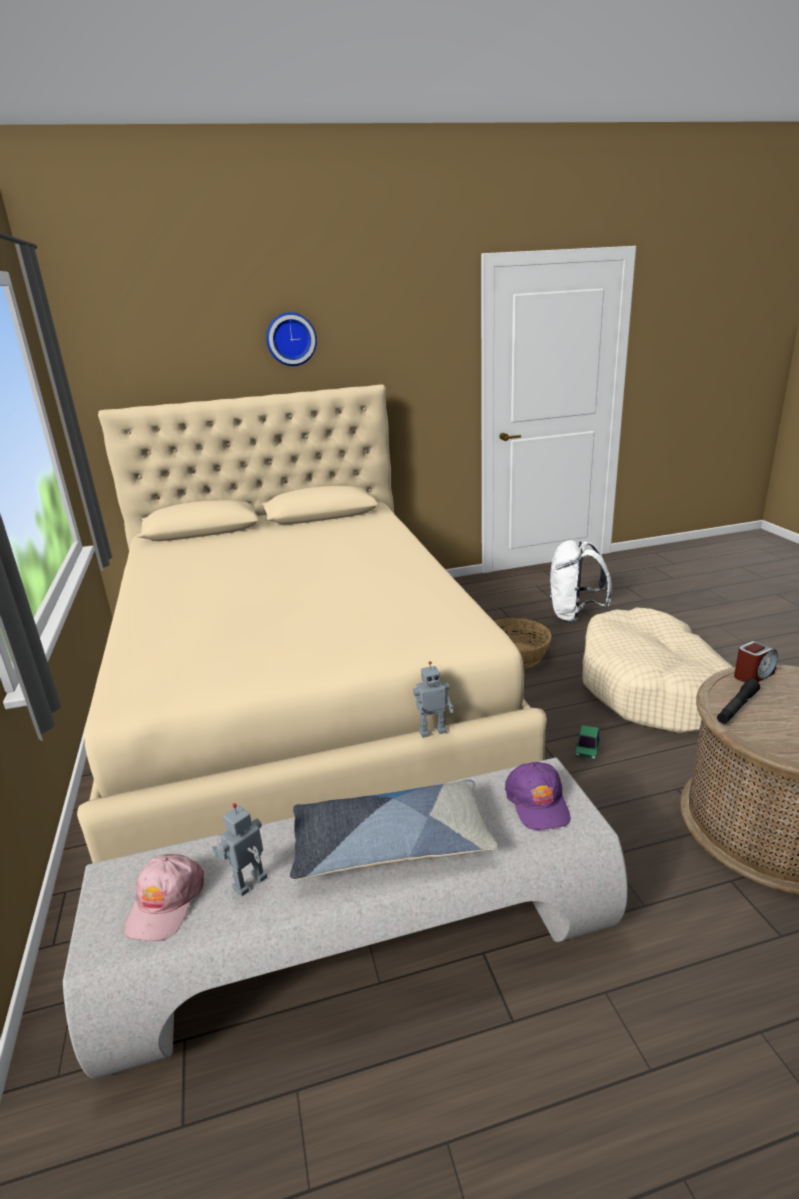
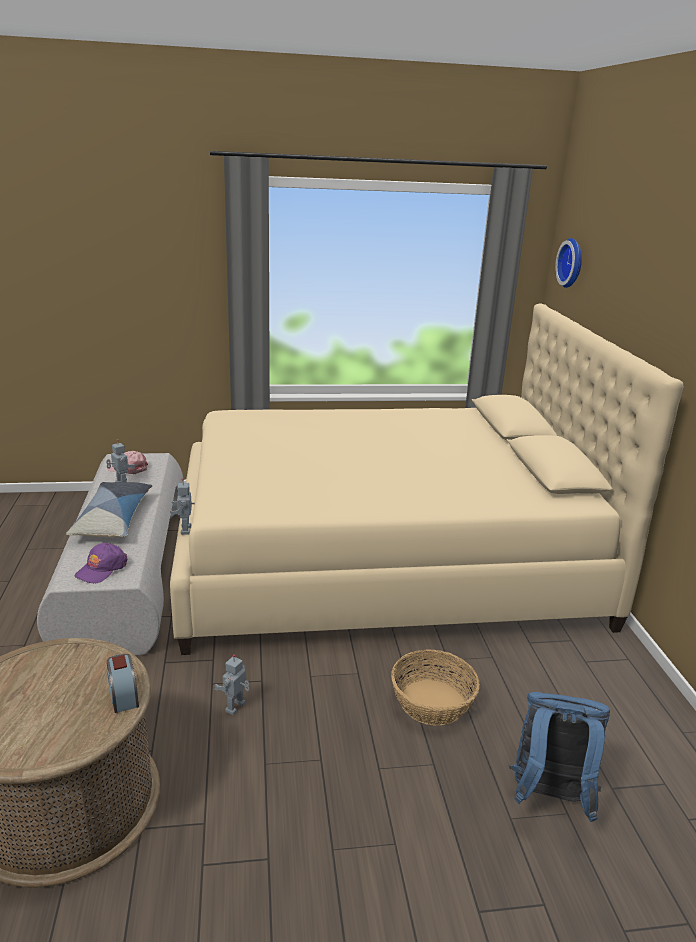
camera: 95 degrees right, 0 degrees up
wall clock [266,312,317,366] -> wall clock moved to [555,238,582,288]
purple cap [505,762,571,830] -> purple cap turned 60 degrees counterclockwise [74,543,128,583]
white backpack [550,540,612,623] -> blue backpack [509,692,610,822]
toy car [575,725,600,761] -> toy robot [214,655,250,715]
beige dog bed [582,607,733,733] -> none
black flashlight [717,679,760,724] -> none

